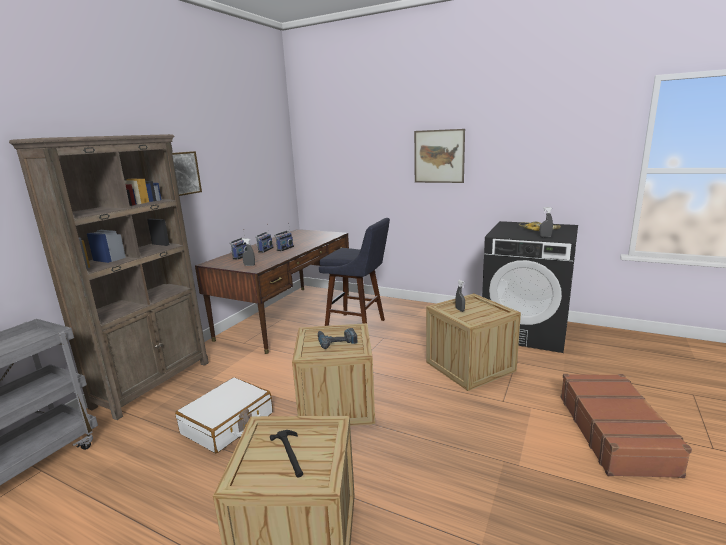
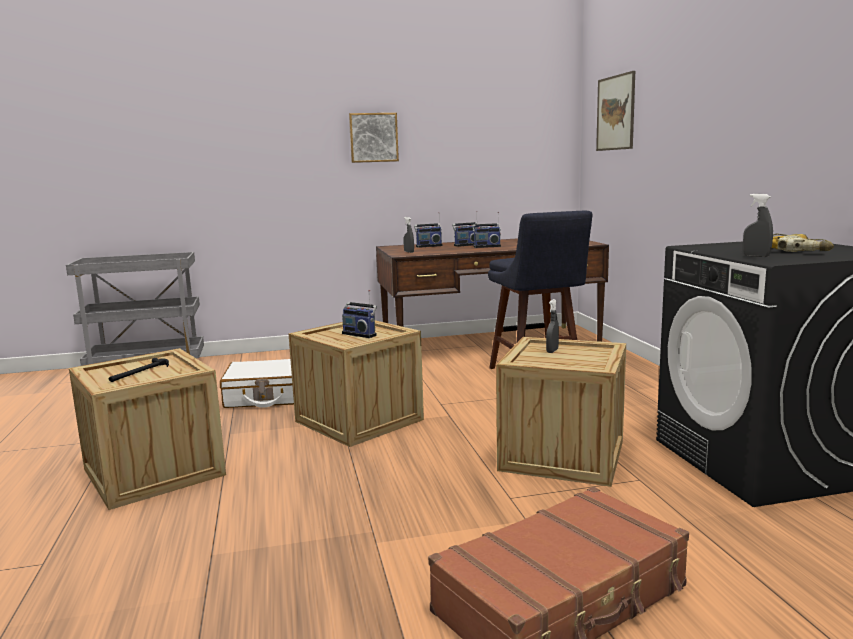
camera: 50 degrees right, 5 degrees down
brown bookcase [9,134,209,420] -> none
power drill [318,328,358,349] -> radio [342,290,377,338]
picture [414,129,465,183] -> picture moved to [596,71,635,151]

